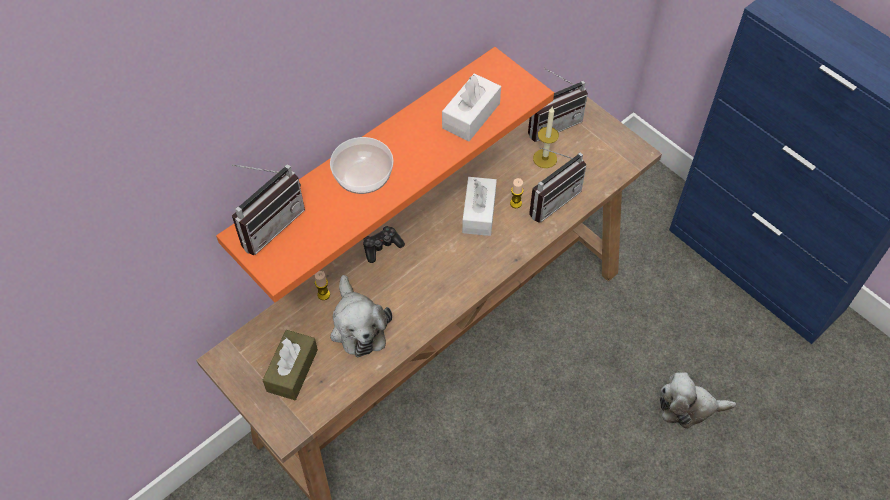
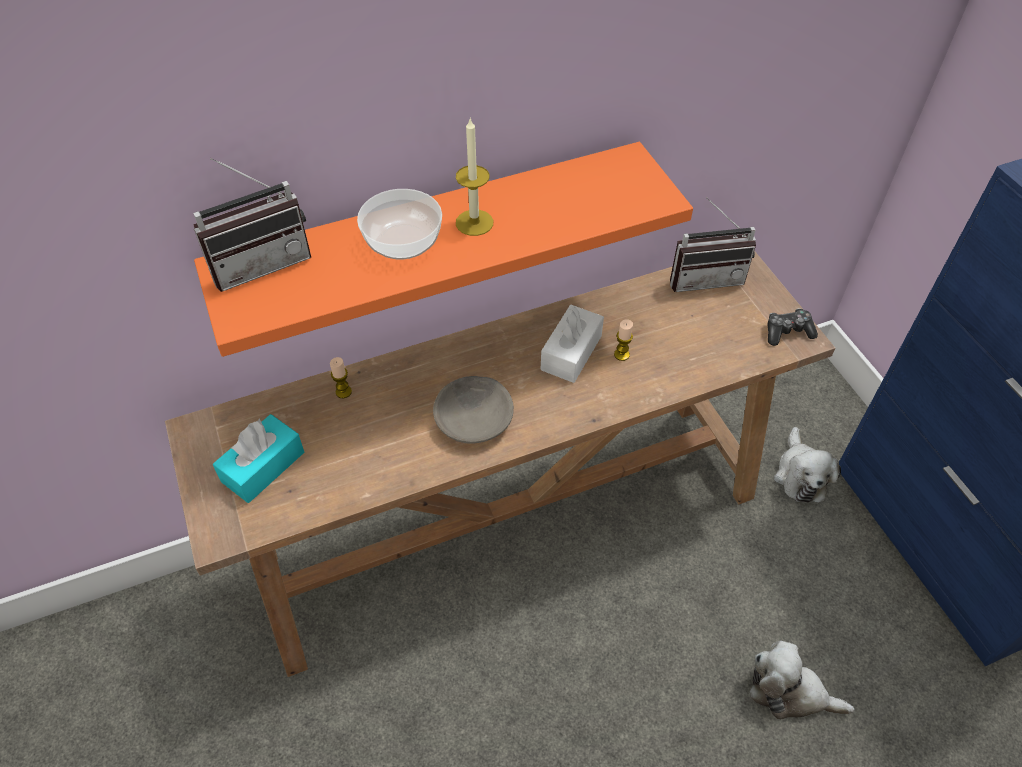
camera: 20 degrees right, 5 degrees down
brown tissue box [263,330,318,400] -> turquoise tissue box [213,414,304,503]
plush toy [330,275,392,357] -> plush toy moved to [774,427,841,502]
game controller [363,226,405,263] -> game controller moved to [767,308,818,346]
white tissue box [442,74,501,142] -> none
radio [529,147,586,223] -> none
candle [533,107,559,168] -> candle moved to [456,119,493,236]
none -> grey bowl [433,376,514,443]

